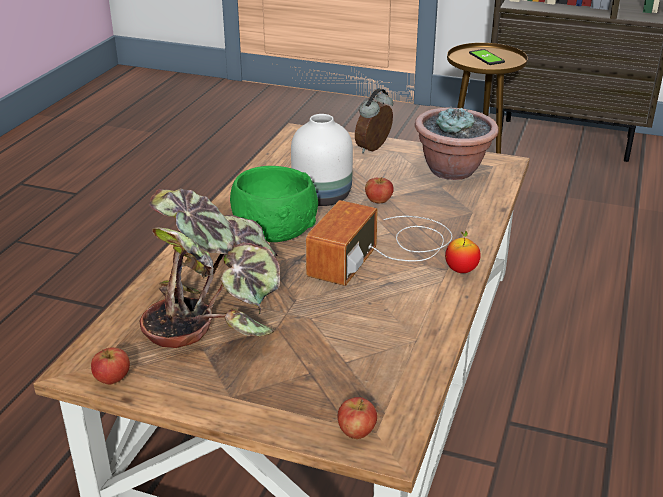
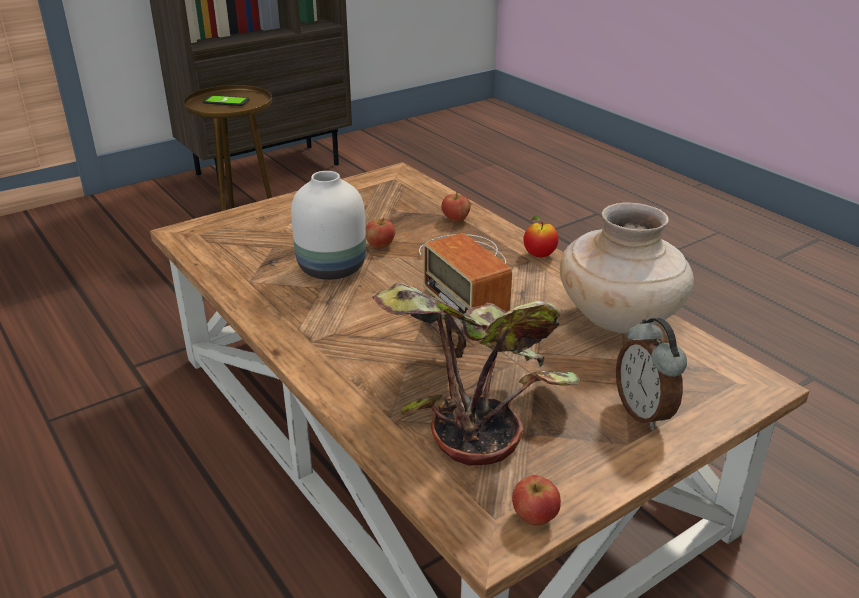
camera: 55 degrees left, 0 degrees up
green bowl [230,166,318,242] -> none
apple [338,397,377,439] -> apple moved to [441,191,470,222]
alarm clock [355,88,393,154] -> alarm clock moved to [616,318,687,430]
potted plant [415,106,499,180] -> none
none -> beige vase [560,202,694,333]

